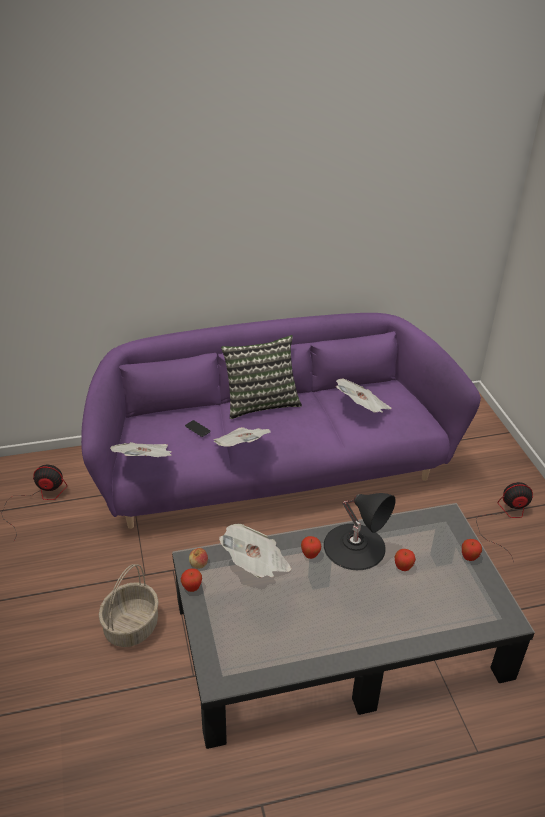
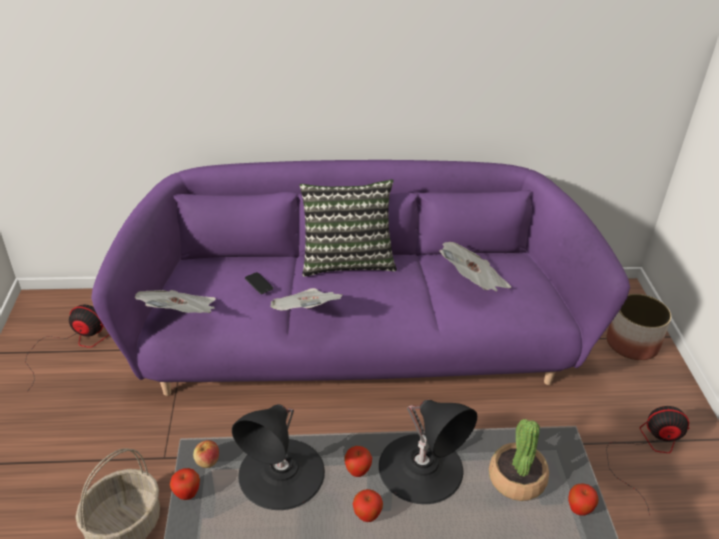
camera: 10 degrees right, 0 degrees up
newspaper [219,523,291,578] -> black table lamp [232,404,325,510]
apple [394,549,416,571] -> apple moved to [353,489,383,522]
none -> potted plant [489,419,549,501]
none -> planter [607,294,671,360]

